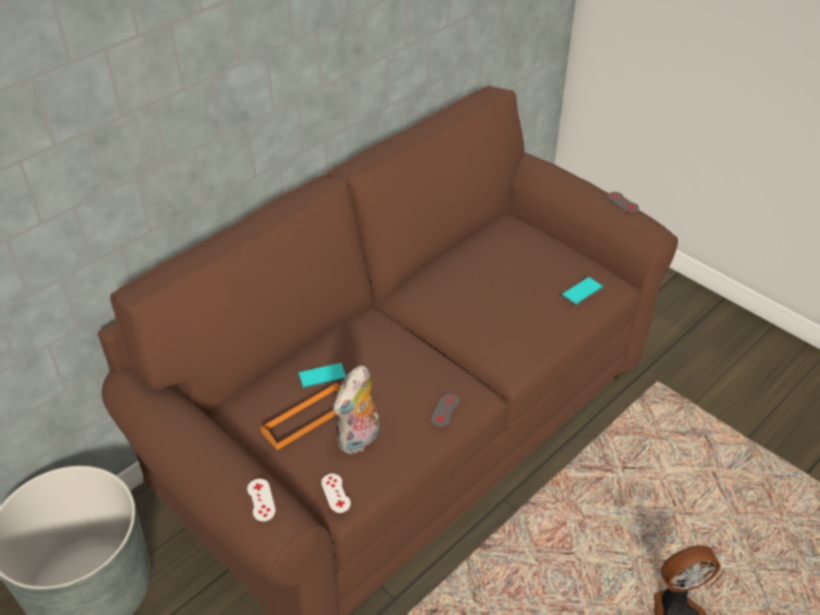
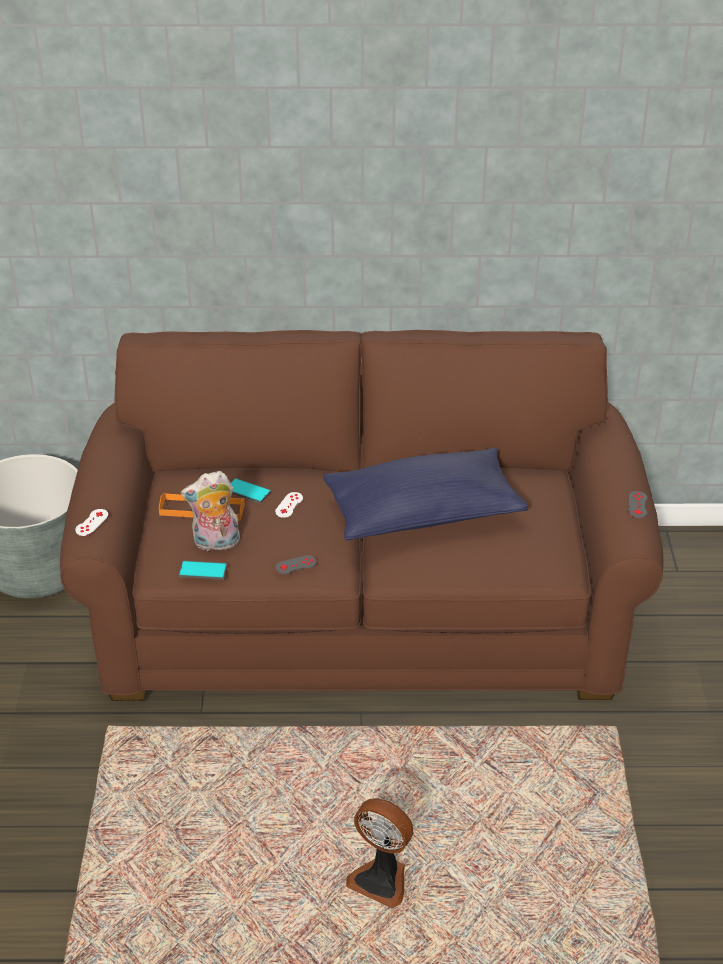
camera: 45 degrees right, 5 degrees down
white game controller [321,474,351,513] -> white game controller moved to [275,492,303,518]
phone [561,276,604,306] -> phone moved to [179,561,228,580]
none -> blue pillow [323,447,528,540]

